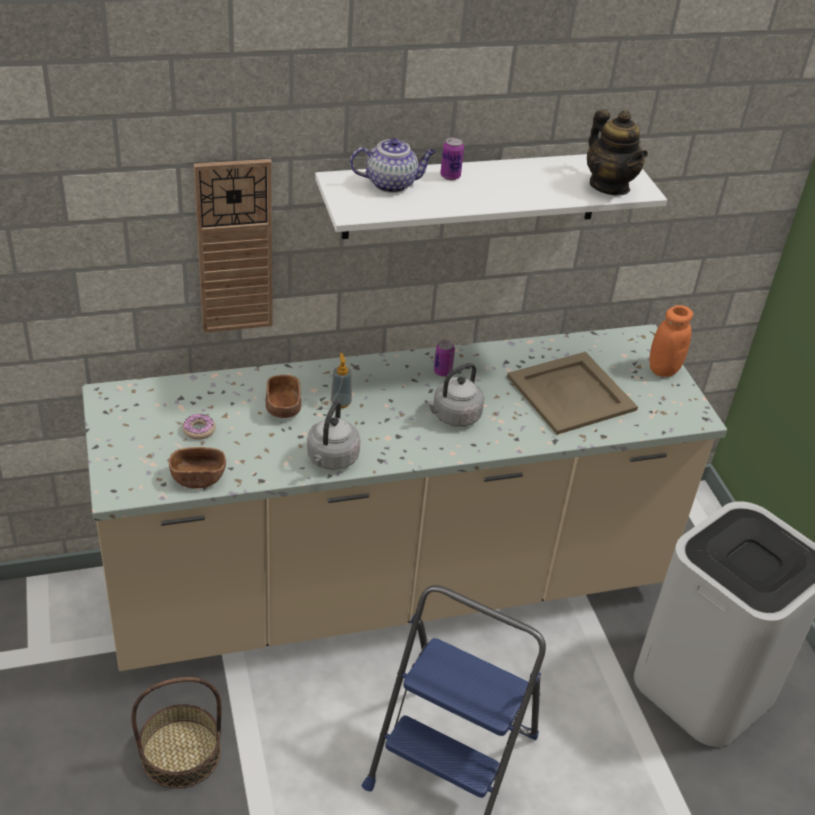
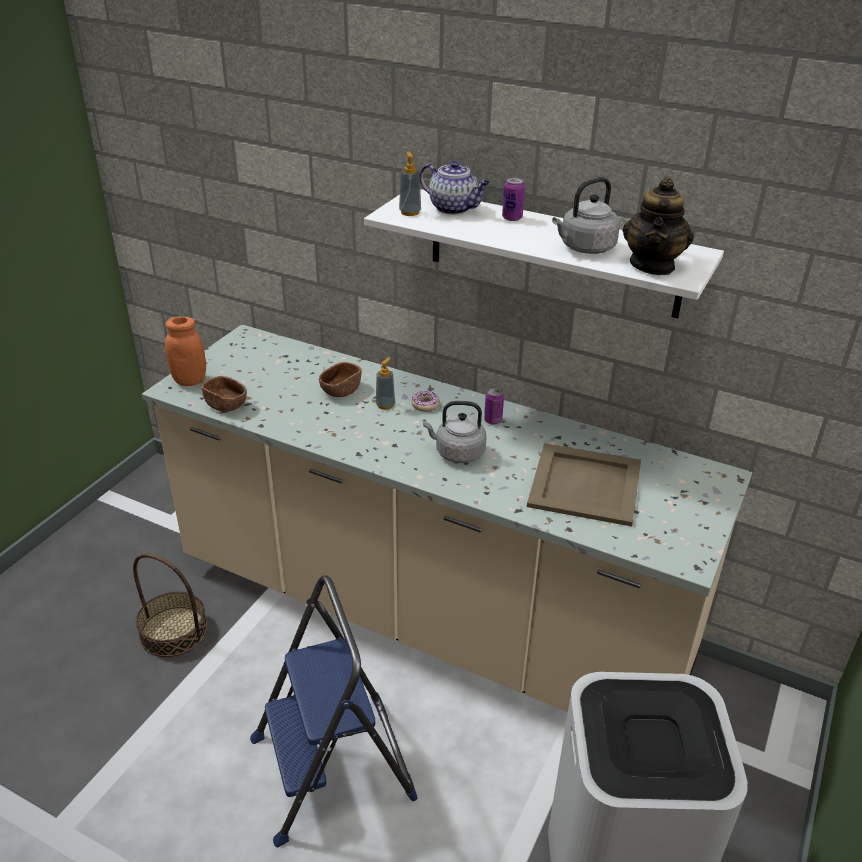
camera: 45 degrees right, 5 degrees down
donut [183,414,216,440] -> donut moved to [411,391,440,412]
wall clock [194,159,273,333] -> none
grey kettle [307,401,360,470] -> grey kettle moved to [552,177,620,254]
orange jar [650,305,693,377] -> orange jar moved to [165,316,206,386]
none -> soap dispenser [399,152,421,216]

